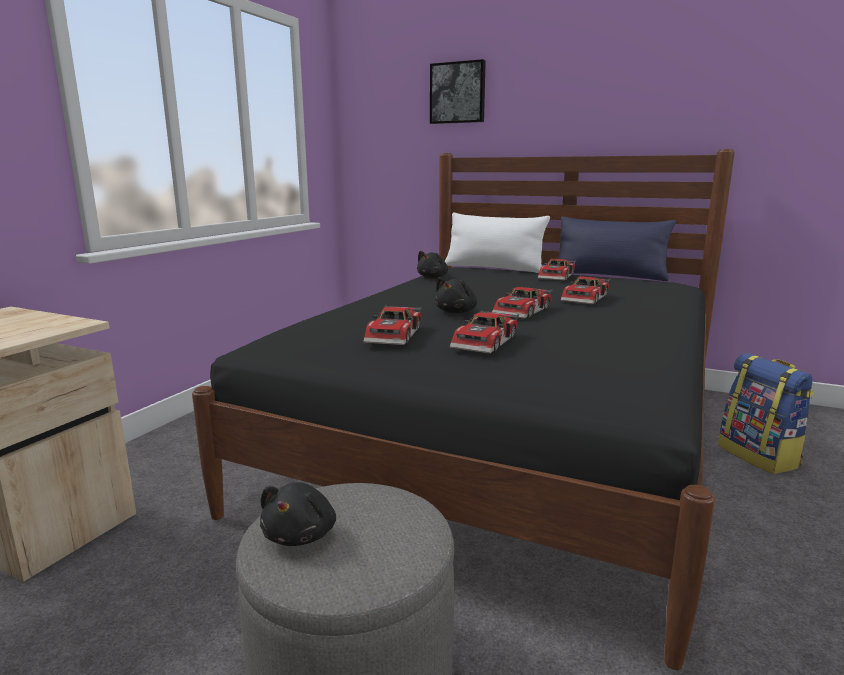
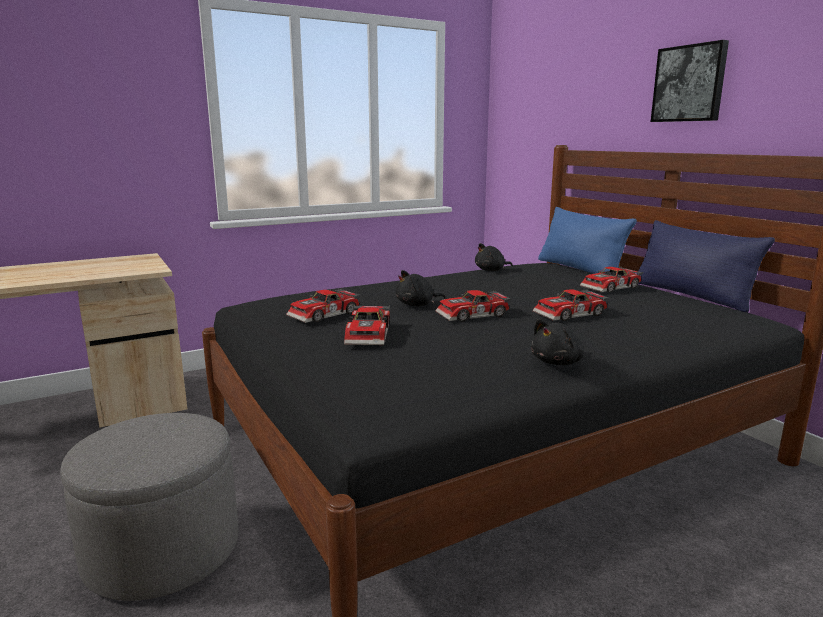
camera: 35 degrees right, 0 degrees up
black plush toy [260,482,336,546] -> black plush toy moved to [531,319,584,365]
picture [430,59,486,124] -> picture moved to [651,40,729,122]
white pillow [445,213,550,273] -> blue pillow [538,207,637,274]
toy car [449,310,519,354] -> toy car turned 60 degrees counterclockwise [344,305,390,345]
backpack [718,353,814,474] -> none

